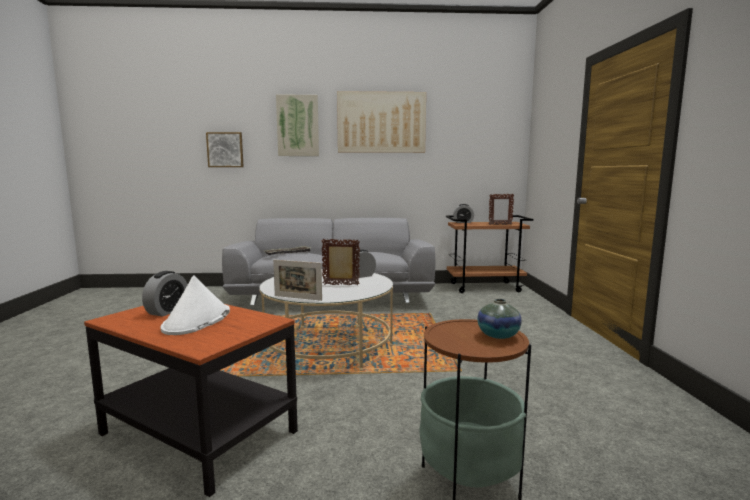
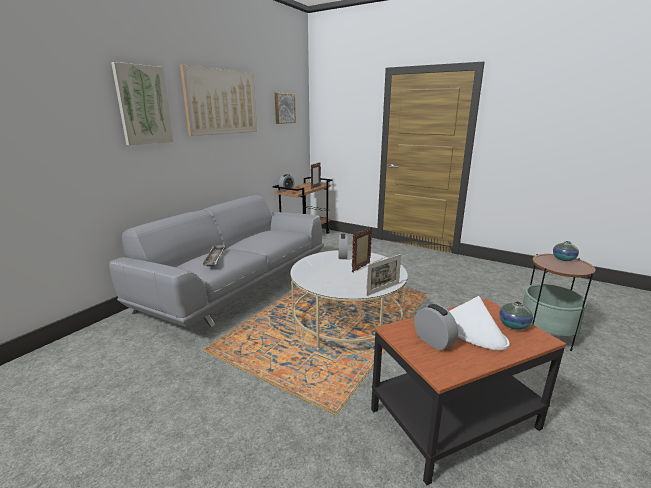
camera: 55 degrees left, 10 degrees up
picture [206,132,244,167] -> picture moved to [275,93,296,124]
none -> vase [499,301,533,330]

